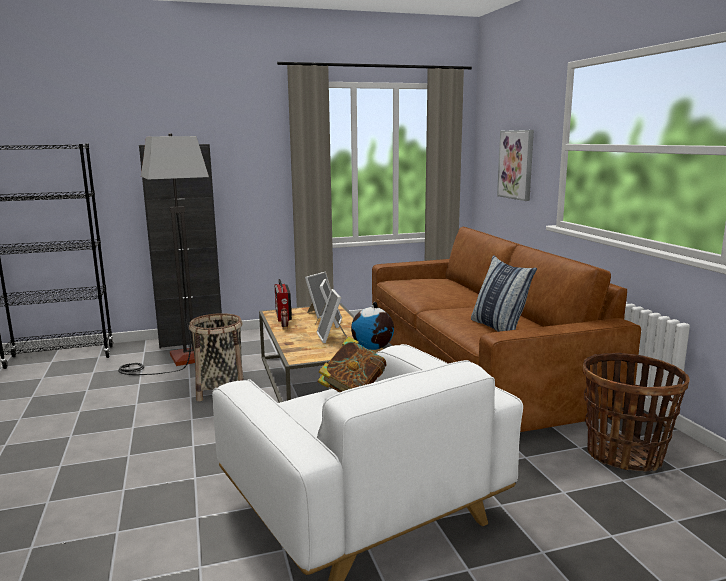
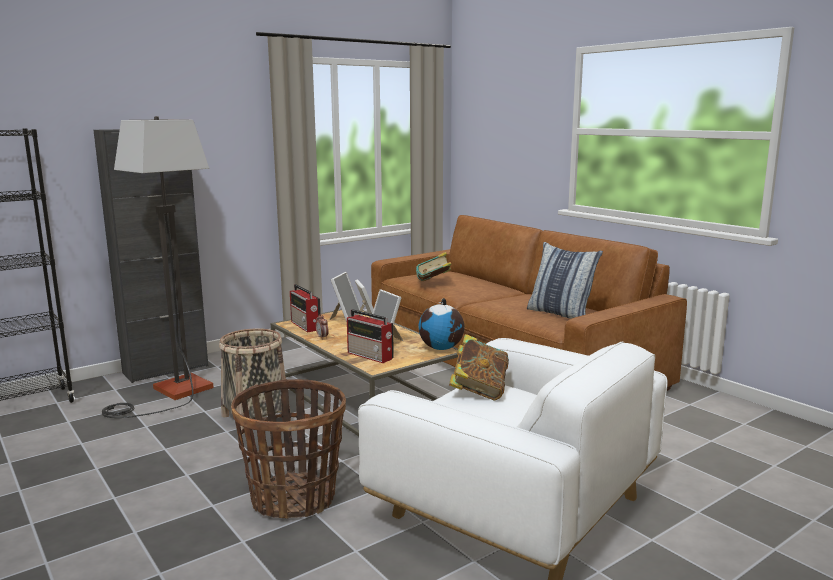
camera: 20 degrees left, 0 degrees up
picture [497,130,534,201] -> none
basket [583,353,690,472] -> basket moved to [231,379,346,519]
none -> radio [347,309,394,363]
none -> book [416,252,451,281]

